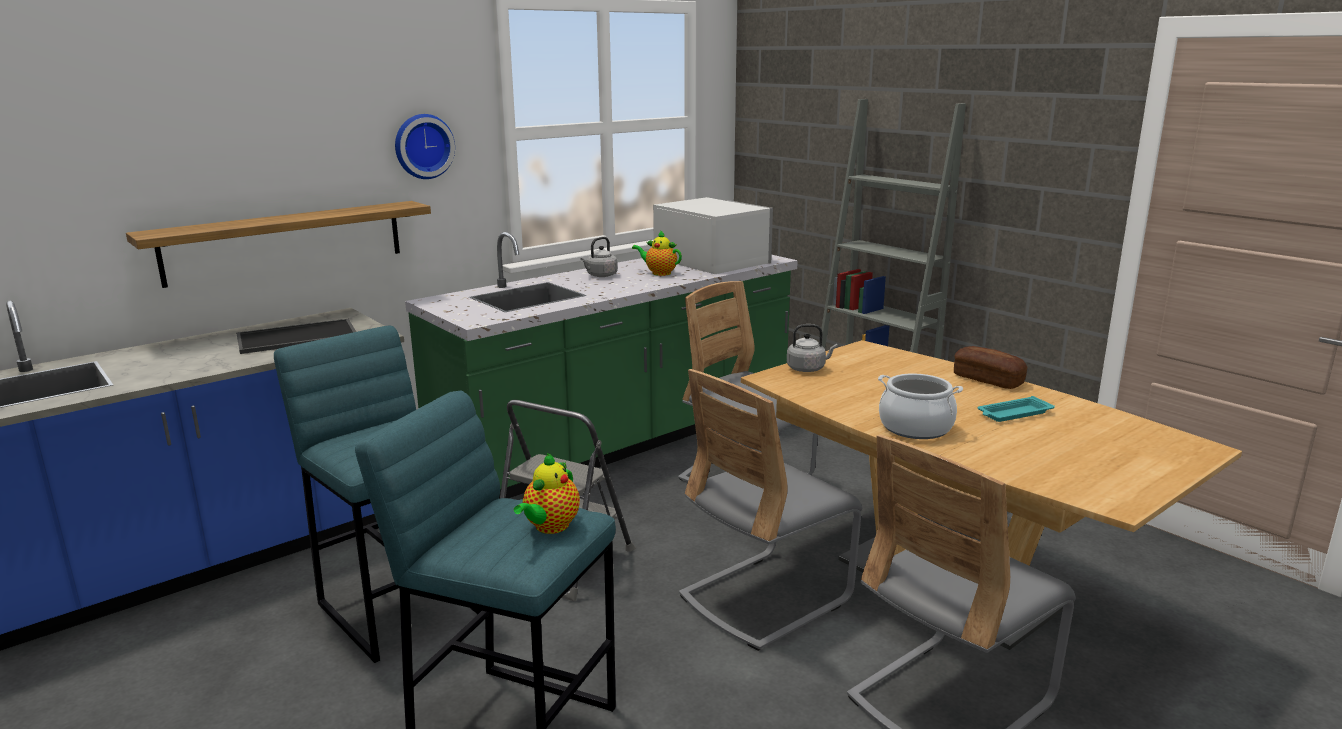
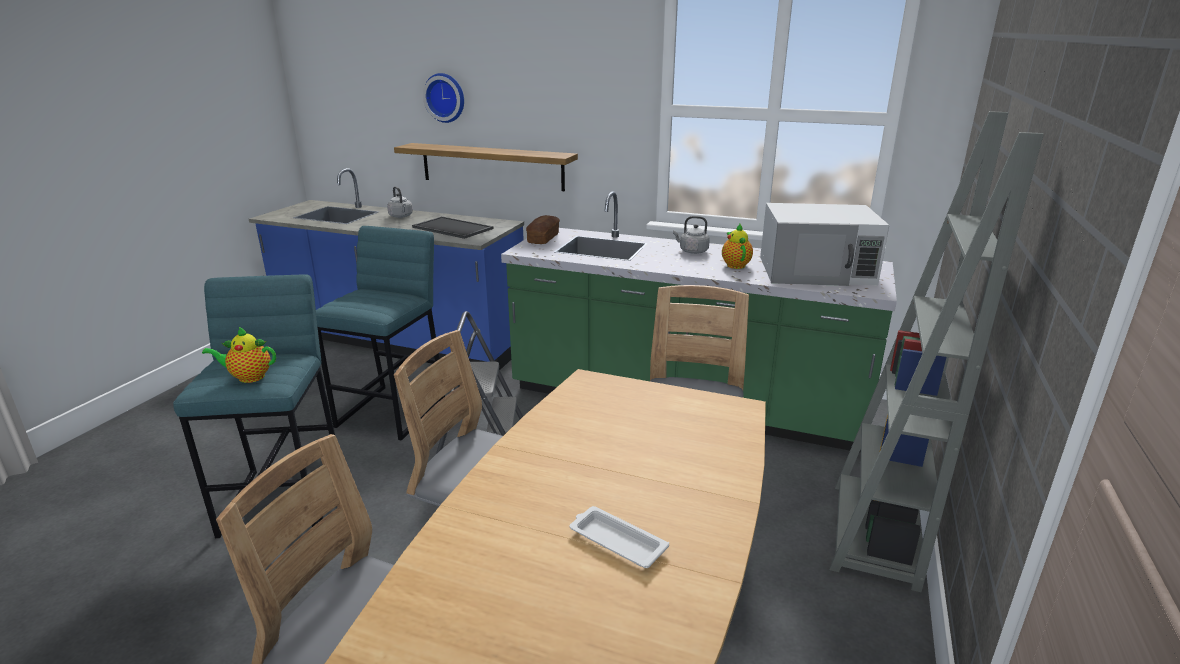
camera: 60 degrees right, 5 degrees up
wall clock [395,114,455,179] -> wall clock moved to [423,73,464,123]
white microwave [653,197,773,274] -> white microwave turned 75 degrees clockwise [760,203,889,286]
grey kettle [787,324,838,372] -> grey kettle moved to [387,186,413,218]
cooking pot [878,373,963,439] -> none
bread [954,346,1028,389] -> bread moved to [526,215,560,244]
turquoise tray [977,396,1055,422] -> white tray [570,506,669,568]

